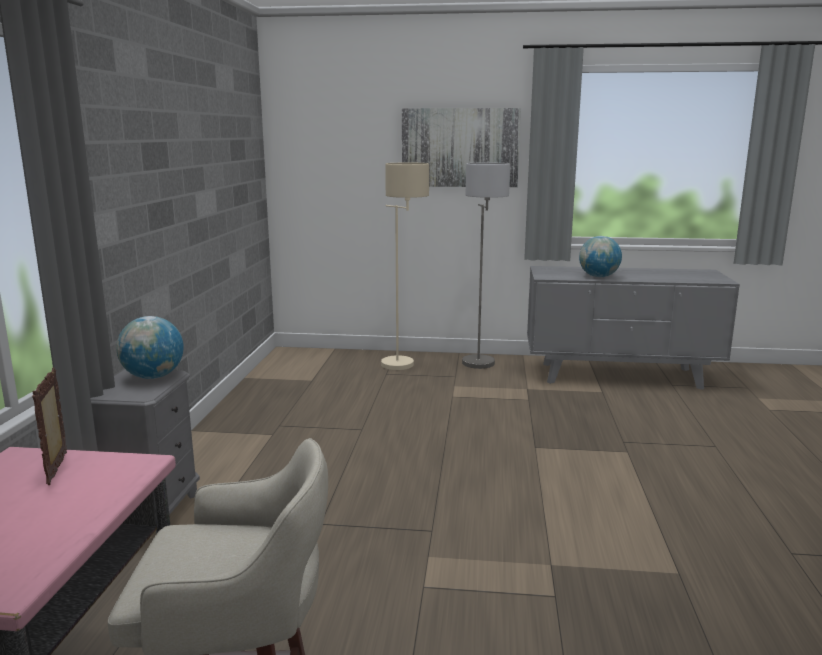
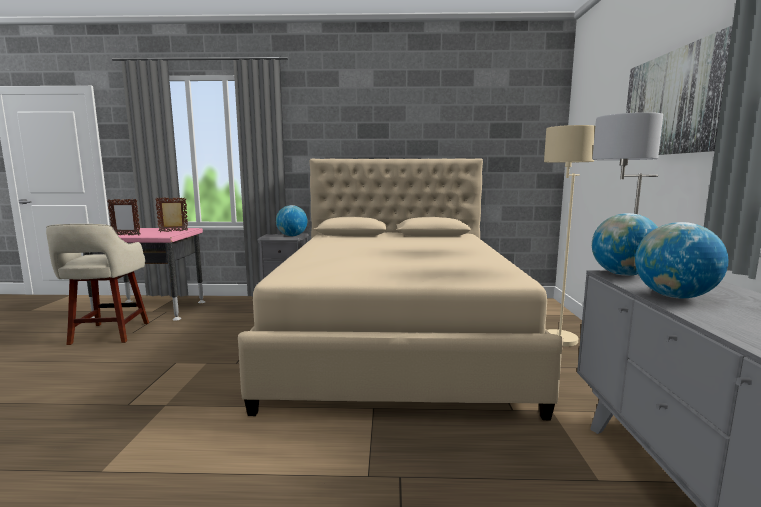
camera: 85 degrees right, 5 degrees down
none -> picture frame [108,199,141,235]
none -> beige bed [238,158,563,420]
none -> globe [592,213,658,276]

